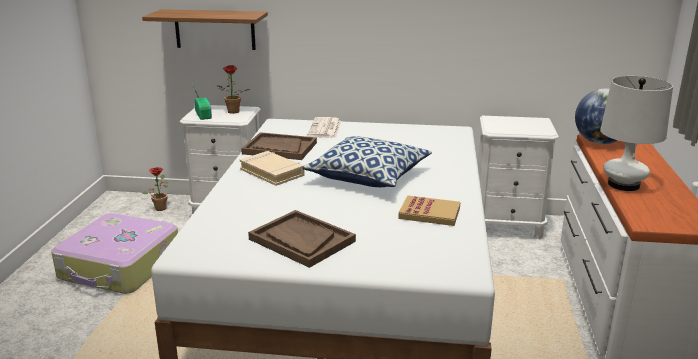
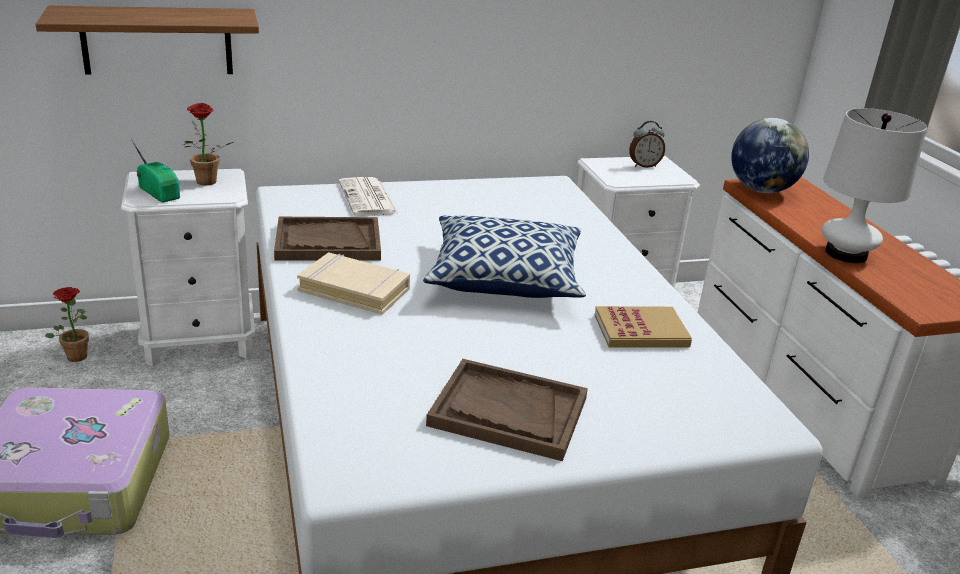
camera: 25 degrees left, 5 degrees up
none -> alarm clock [629,121,665,168]

